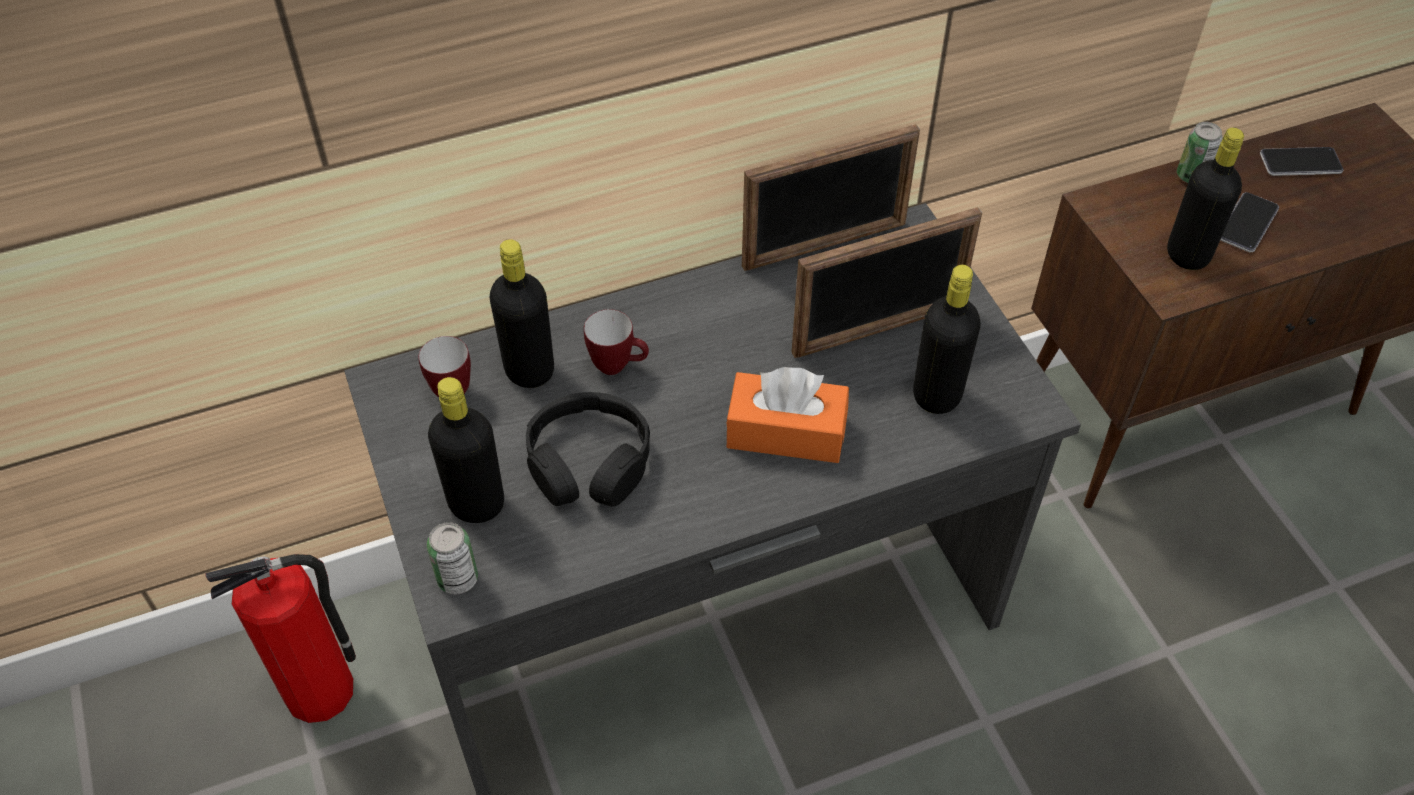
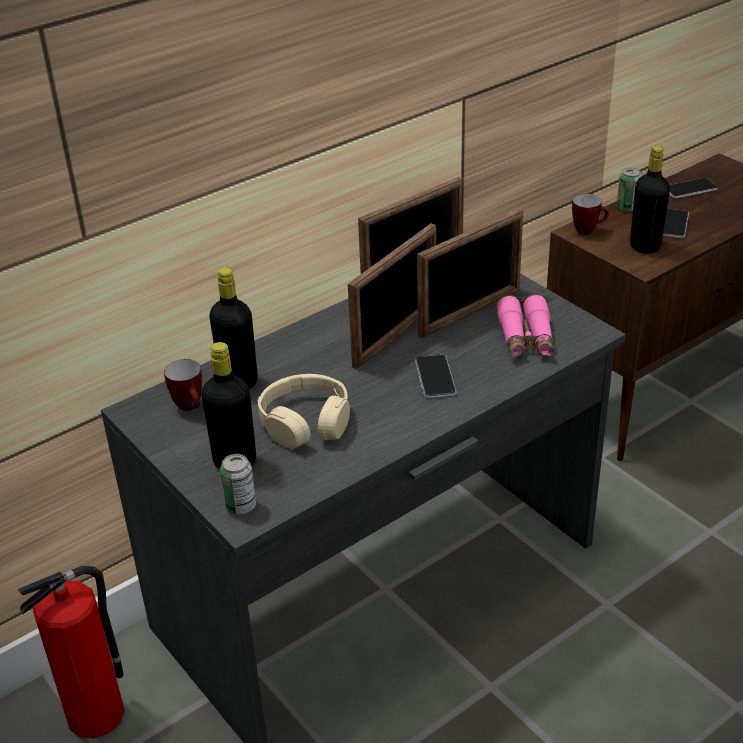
camera: 15 degrees left, 15 degrees down
black headphones [526,392,650,506] -> beige headphones [257,374,350,449]
mug [584,309,649,375] -> mug moved to [572,194,609,235]
orange tissue box [726,367,849,463] -> phone [415,355,457,398]
black bottle [913,265,981,414] -> pink binoculars [496,294,554,358]
none -> picture frame [348,224,436,369]

